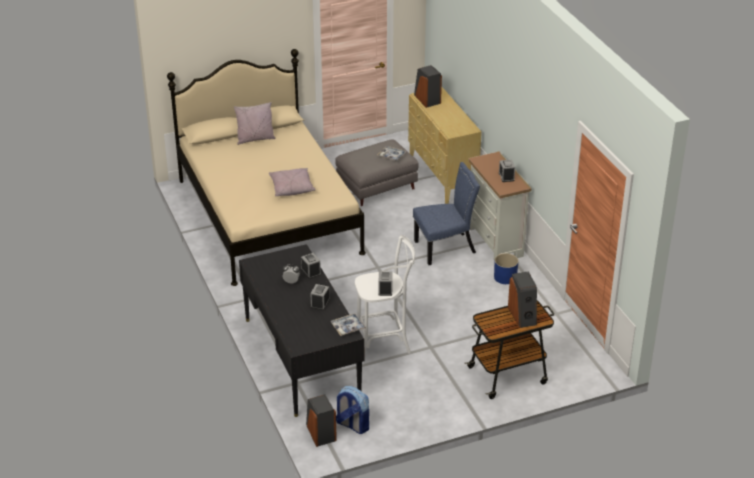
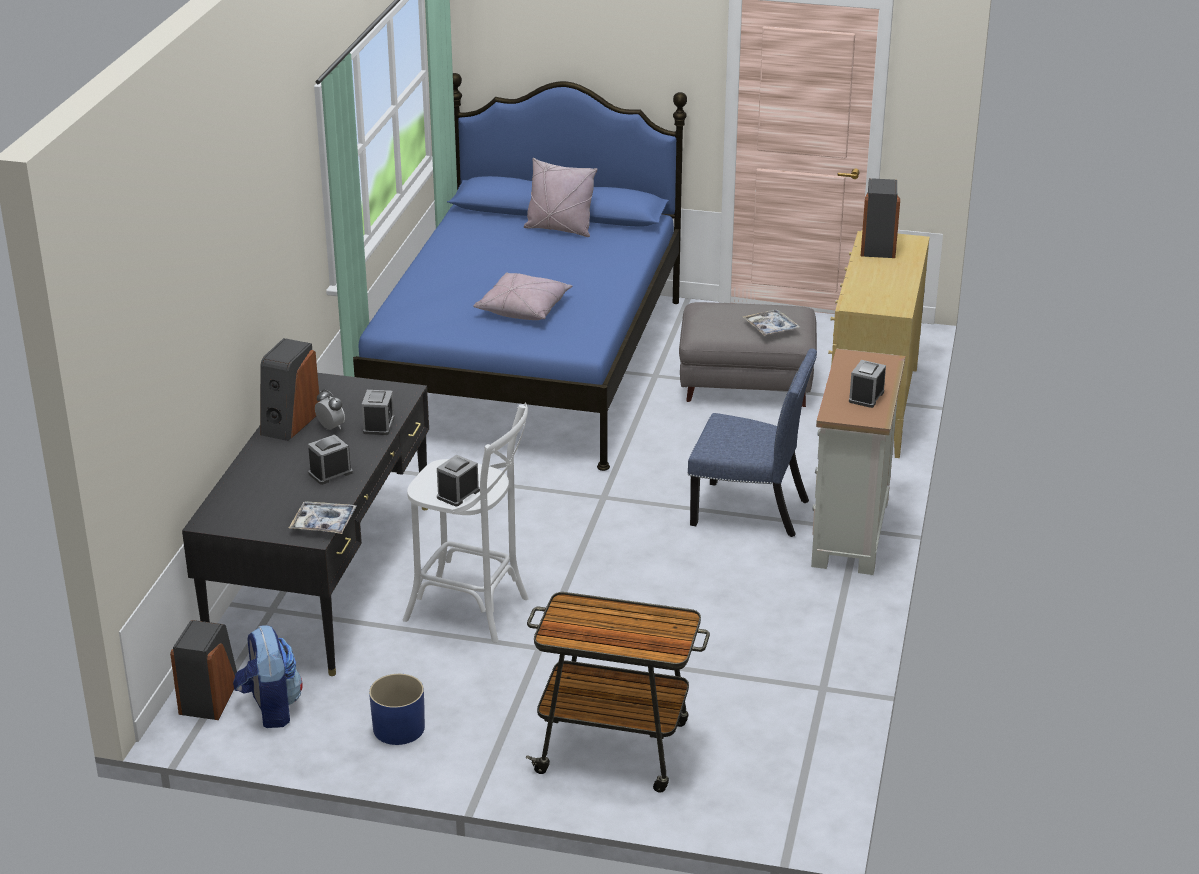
camera: 35 degrees right, 5 degrees down
beige bed [167,49,366,286] -> blue bed [353,73,687,471]
blue planter [494,253,518,284] -> blue planter moved to [369,674,425,745]
speaker [508,271,537,328] -> speaker moved to [260,338,320,441]

